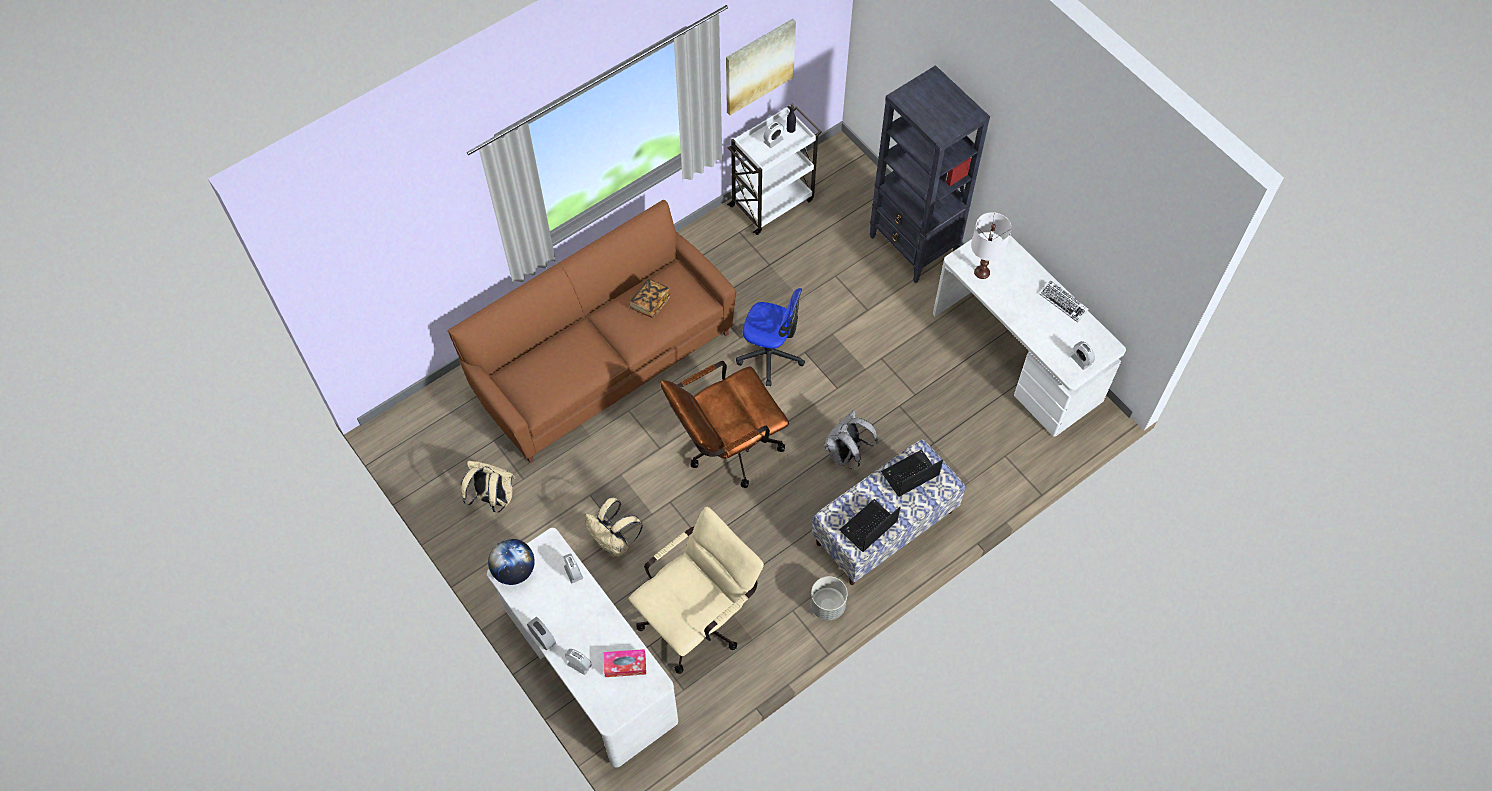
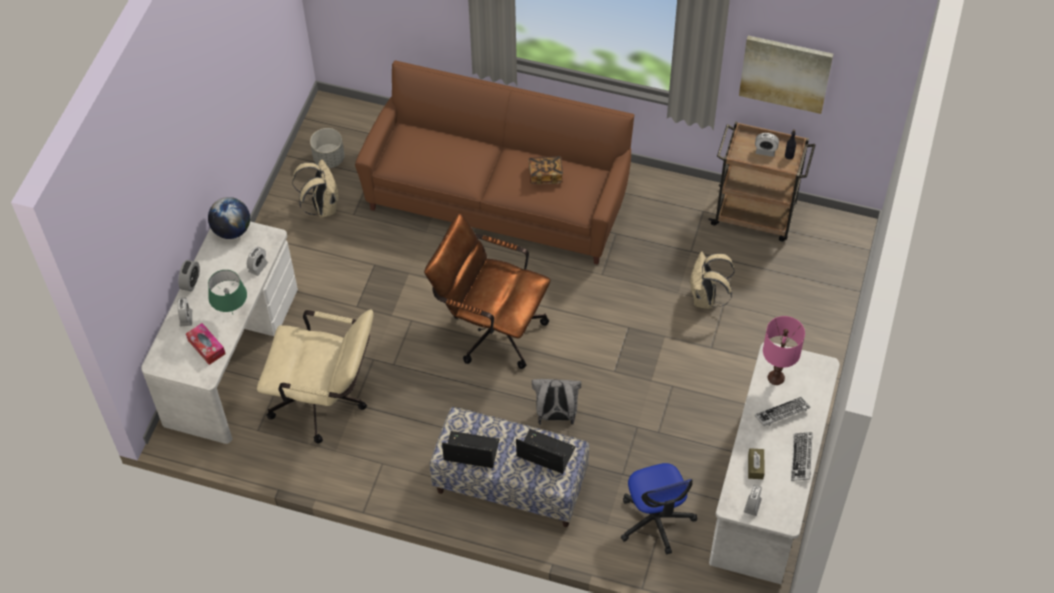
camera: 55 degrees right, 5 degrees down
beige backpack [585,498,643,558] -> beige backpack moved to [689,251,735,309]
white cart [727,106,821,235] -> brown cart [708,121,815,241]
office chair [736,288,805,386] -> office chair moved to [621,463,697,554]
grey planter [810,576,847,620] -> grey planter moved to [310,128,344,168]
black bookcase [870,65,990,283] -> none
white table lamp [971,212,1012,279] -> pink table lamp [763,316,805,385]
none -> green table lamp [208,270,247,314]
none -> brown tissue box [748,448,765,479]
none -> keyboard [755,397,810,426]

